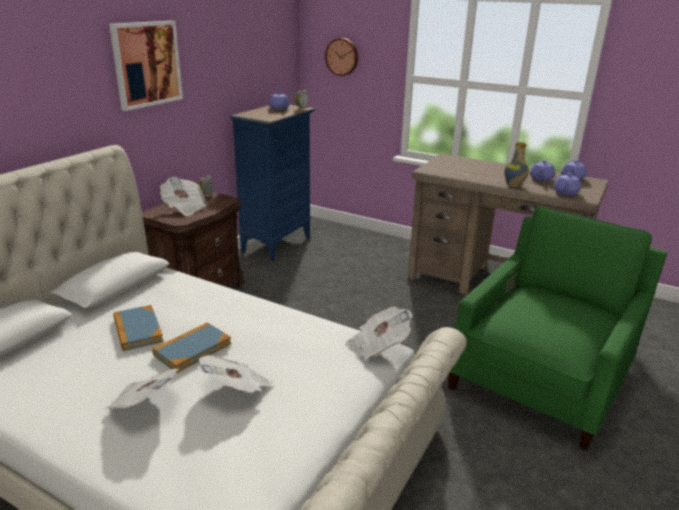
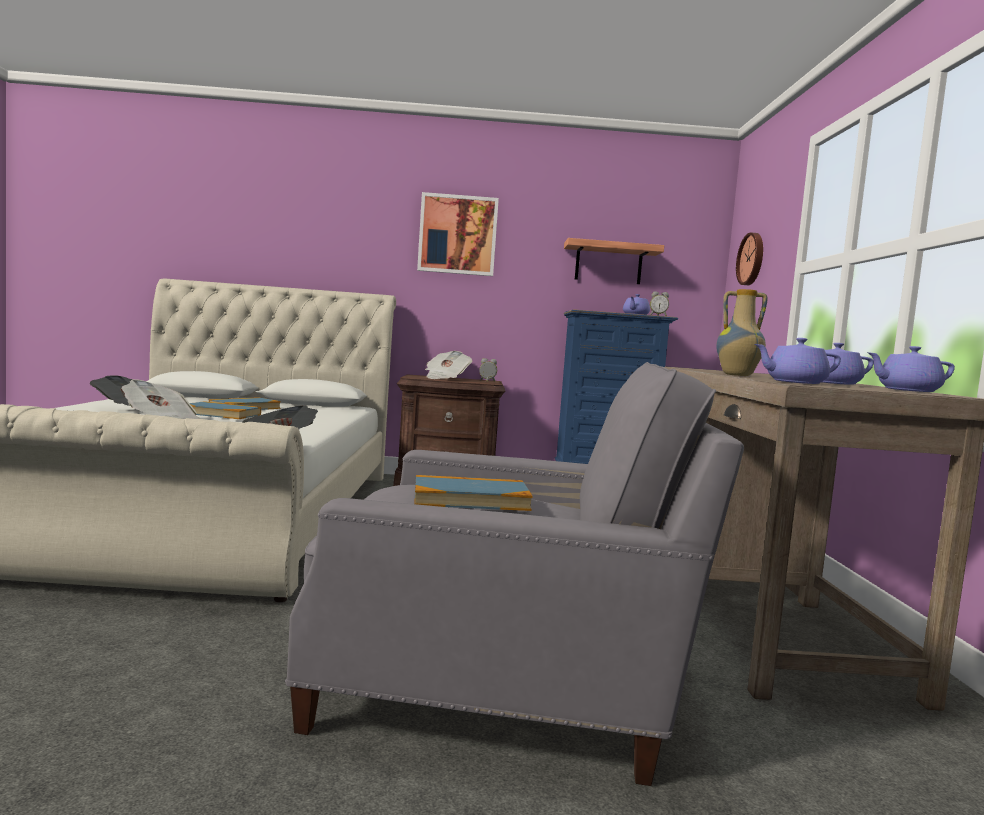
camera: 60 degrees right, 20 degrees down
green armchair [448,206,668,451] -> grey armchair [285,362,744,786]
none -> book [414,475,533,511]
none -> shelf [564,238,664,284]

